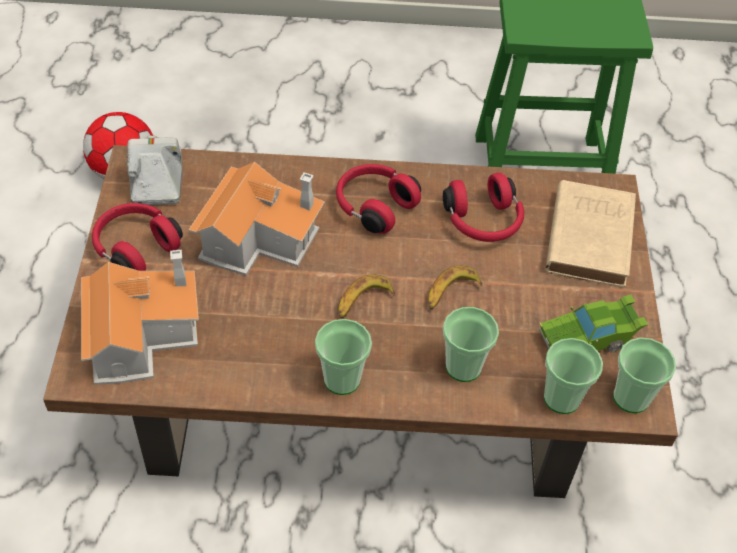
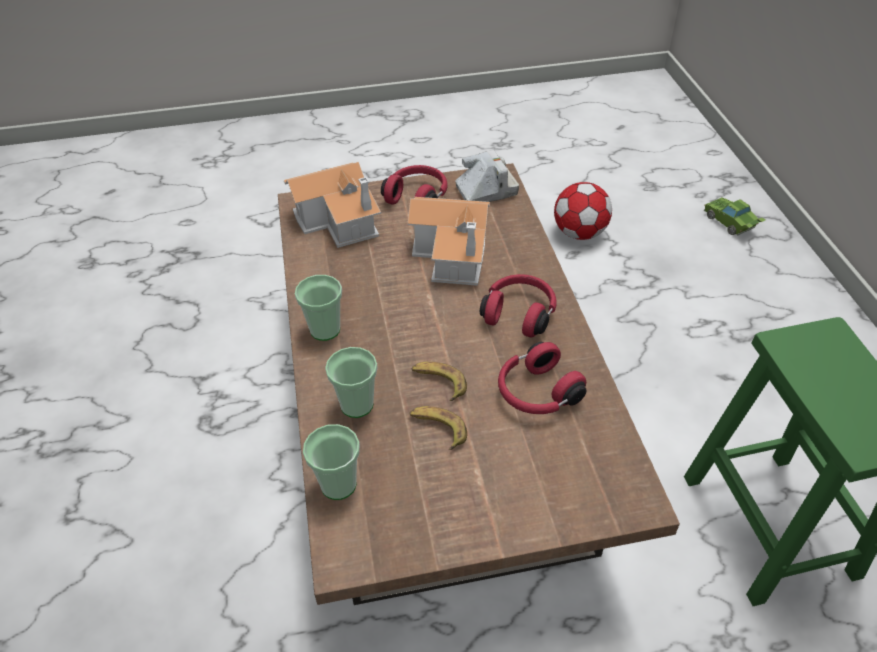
camera: 80 degrees right, 5 degrees down
banana [338,274,395,318] -> banana moved to [409,406,467,450]
green toy car [539,295,648,353] -> green toy car moved to [704,197,765,236]
beige book [546,180,636,288] -> none
cup [613,337,676,413] -> none

